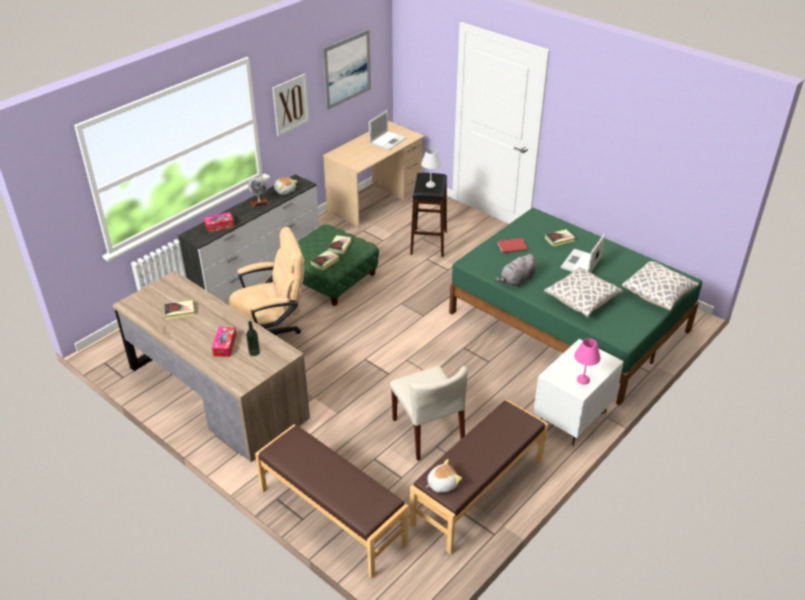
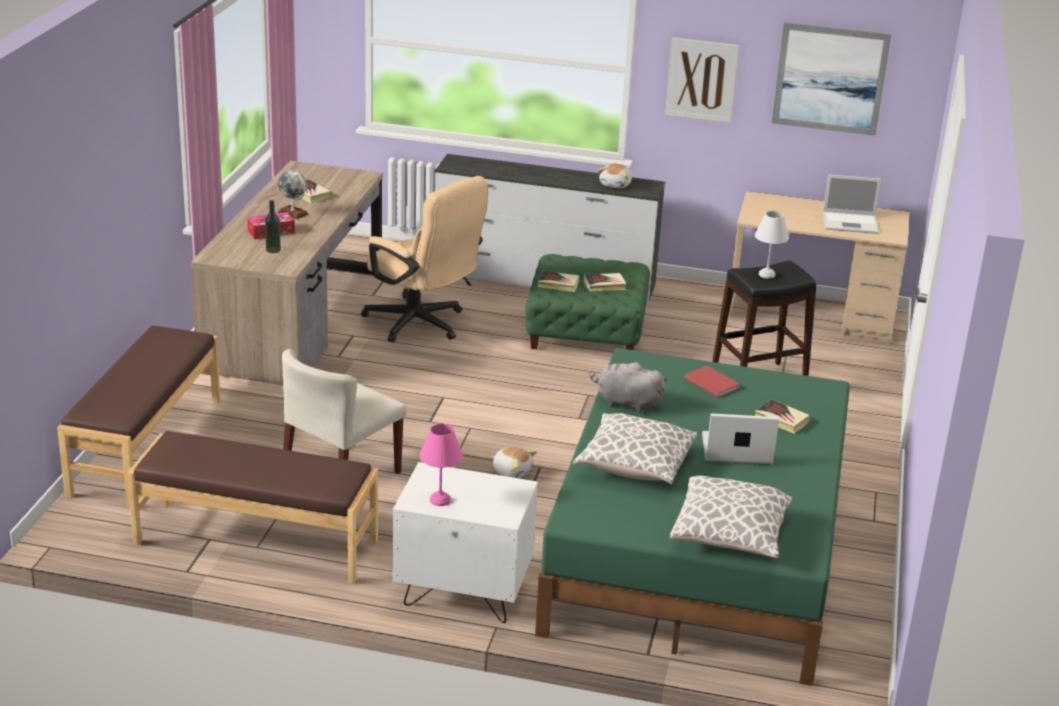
camera: 60 degrees right, 10 degrees down
tissue box [204,212,235,233] -> none
globe [248,176,269,208] -> globe moved to [277,170,308,220]
plush toy [426,459,462,493] -> plush toy moved to [492,447,537,478]

